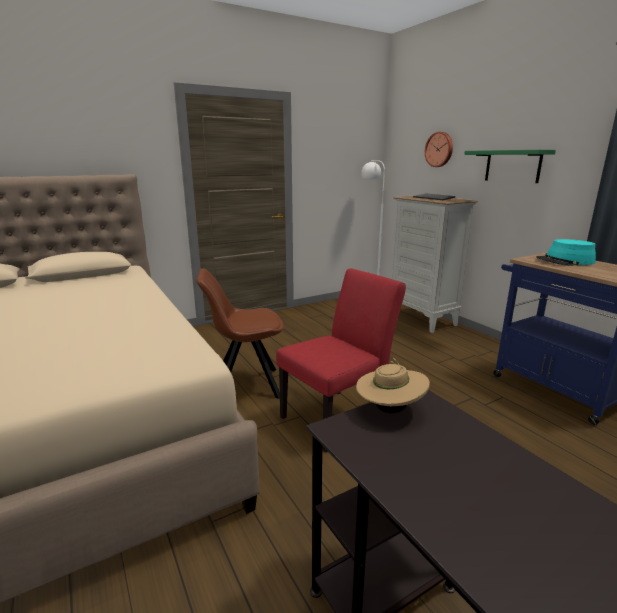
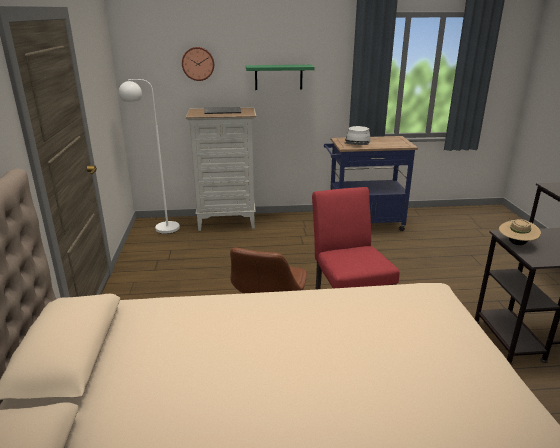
camera: 65 degrees left, 5 degrees up
turquoise hat [536,239,596,266] -> grey hat [345,126,371,145]

